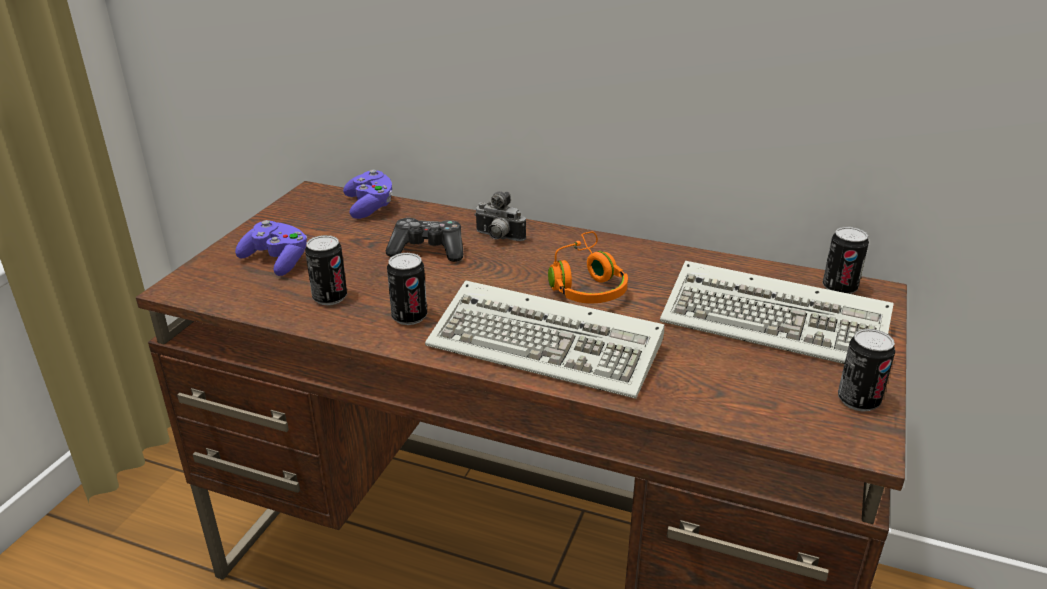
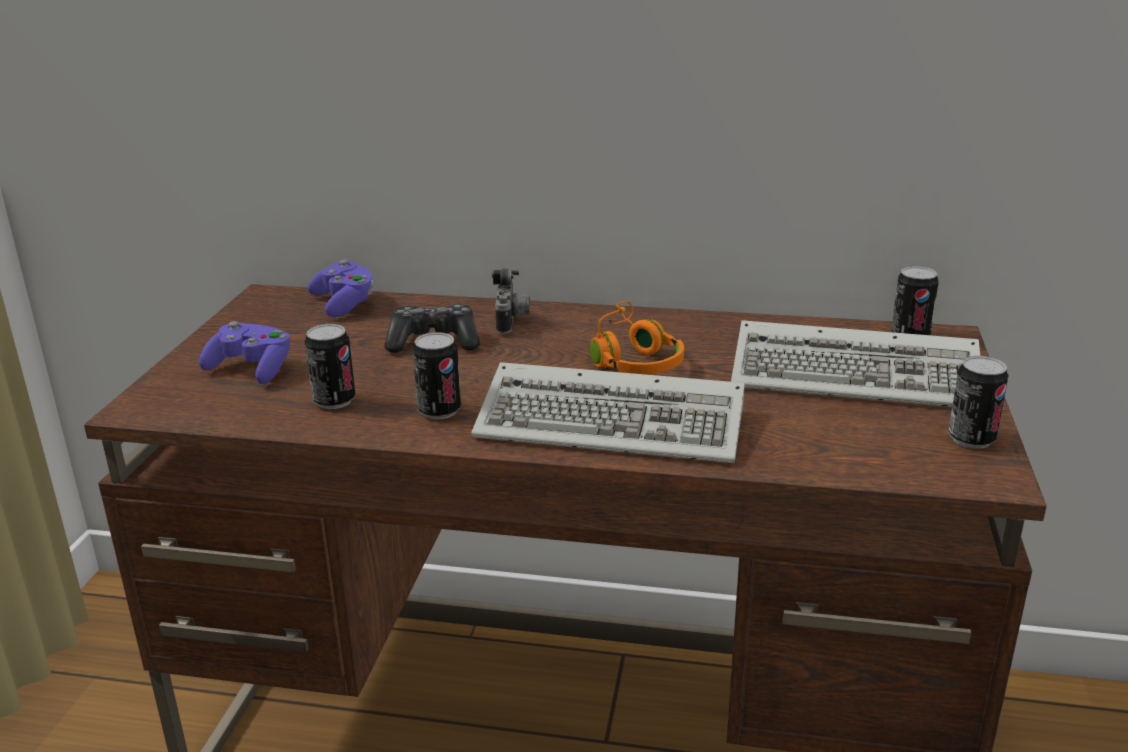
camera: 10 degrees left, 5 degrees down
camera [474,191,526,241] -> camera turned 105 degrees counterclockwise [492,269,530,334]

